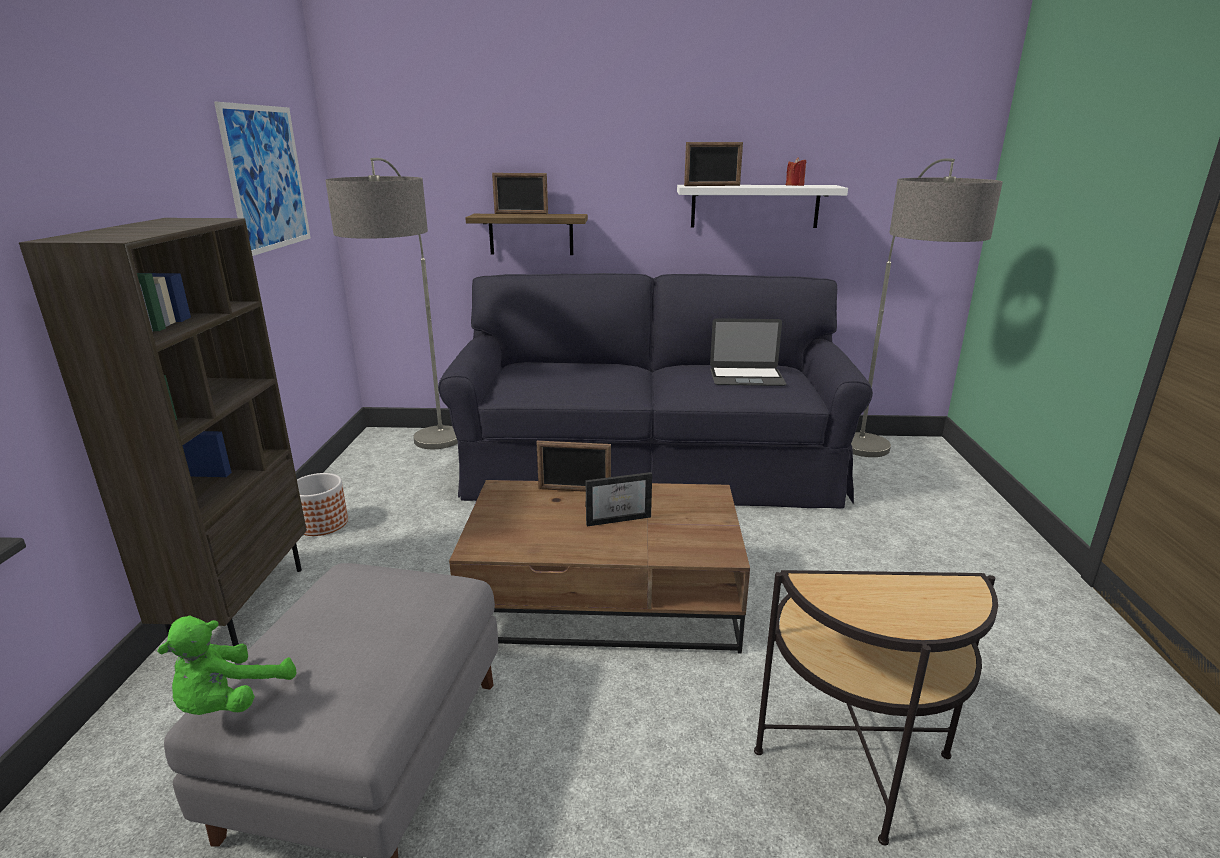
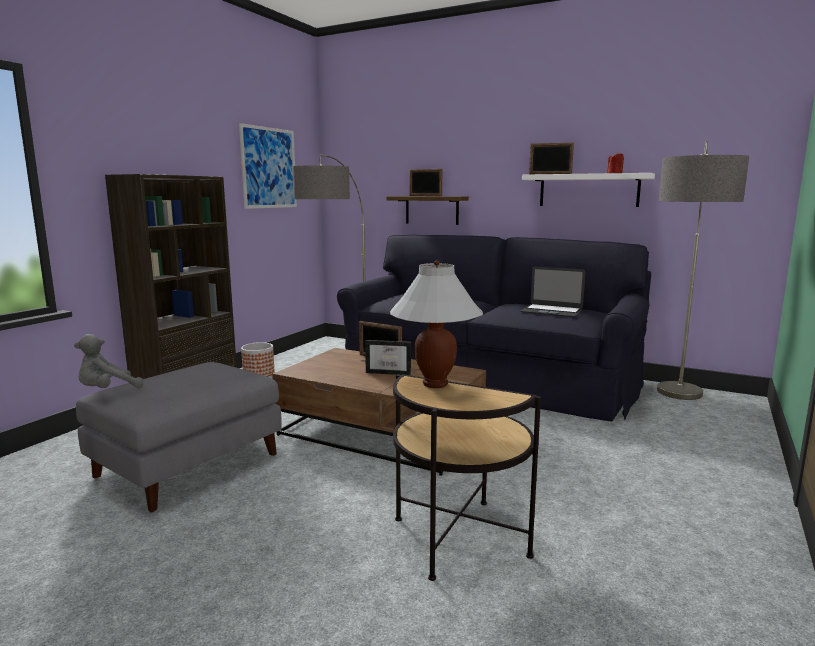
camera: 25 degrees right, 10 degrees down
green plush toy [157,616,296,715] -> grey plush toy [74,334,143,388]
none -> white table lamp [390,260,483,388]

